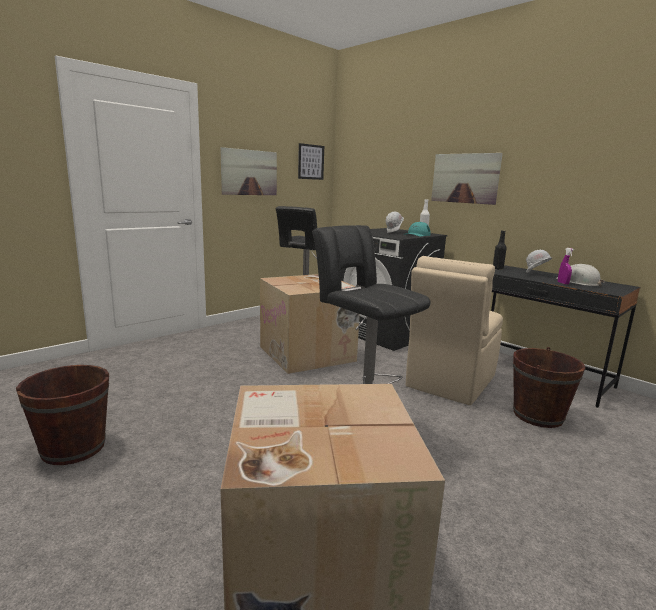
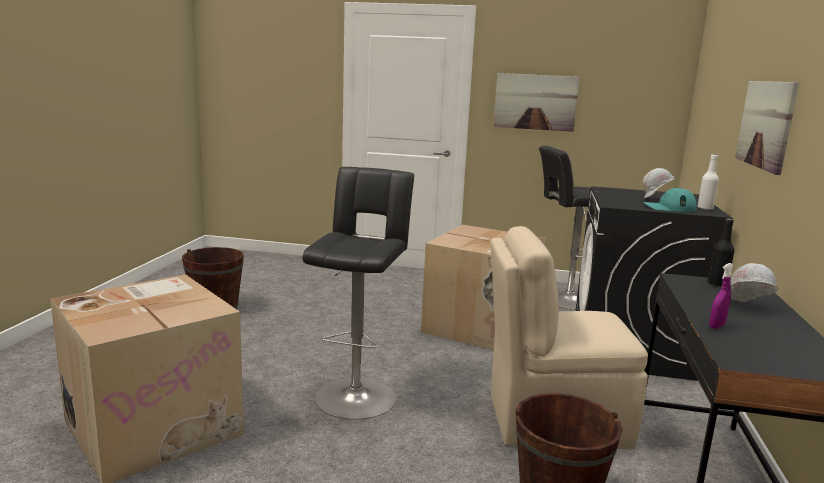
camera: 55 degrees right, 0 degrees up
picture [298,143,324,180] -> none
white hard hat [556,264,605,287] -> none

